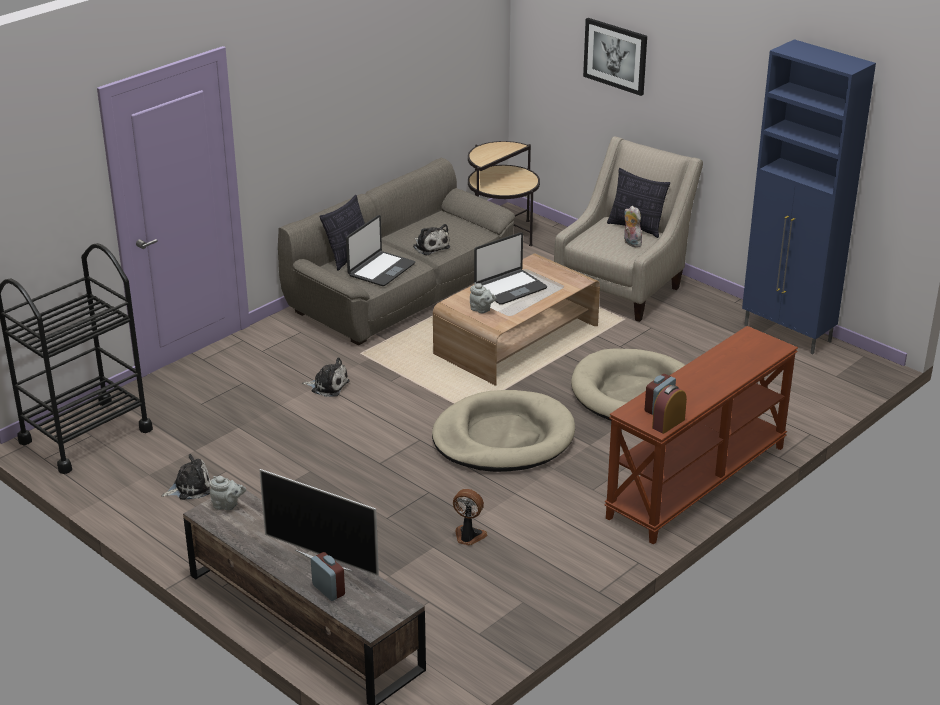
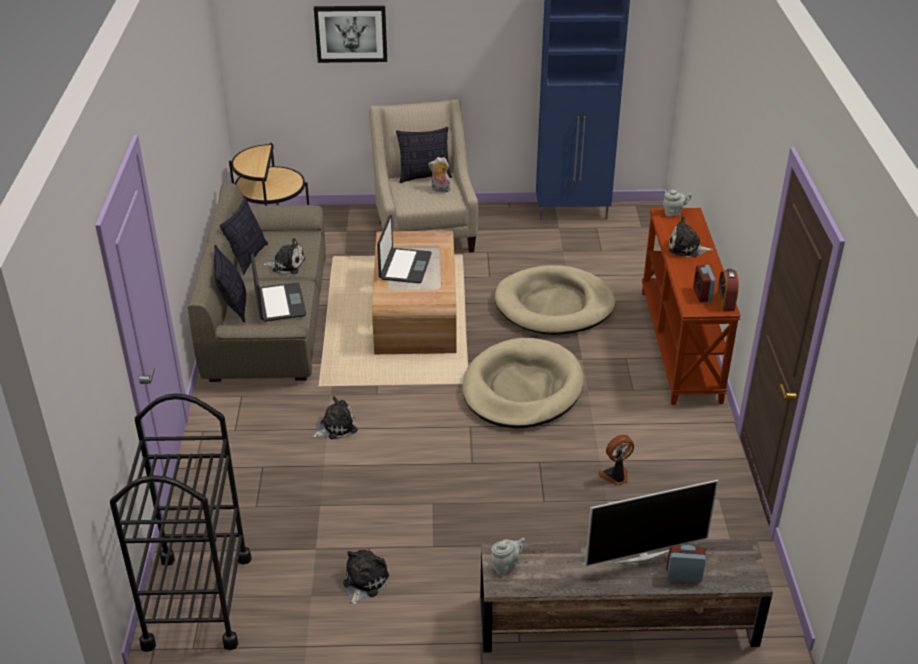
camera: 45 degrees left, 5 degrees up
grey teapot [470,283,497,313] -> grey teapot moved to [663,190,692,217]
none -> pillow [220,197,268,274]
none -> plush toy [669,216,713,257]

